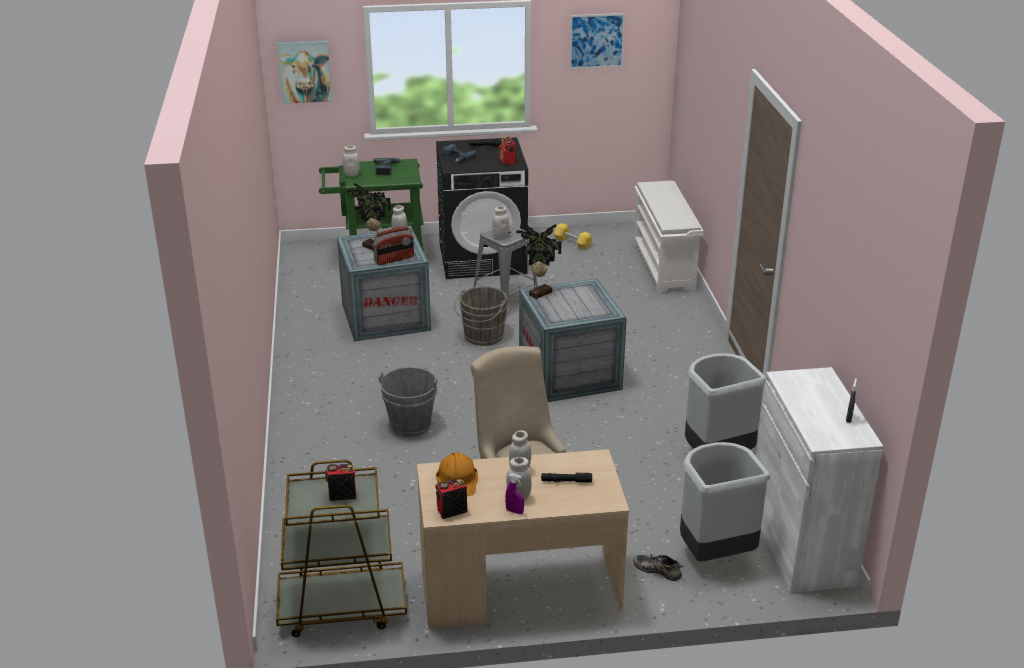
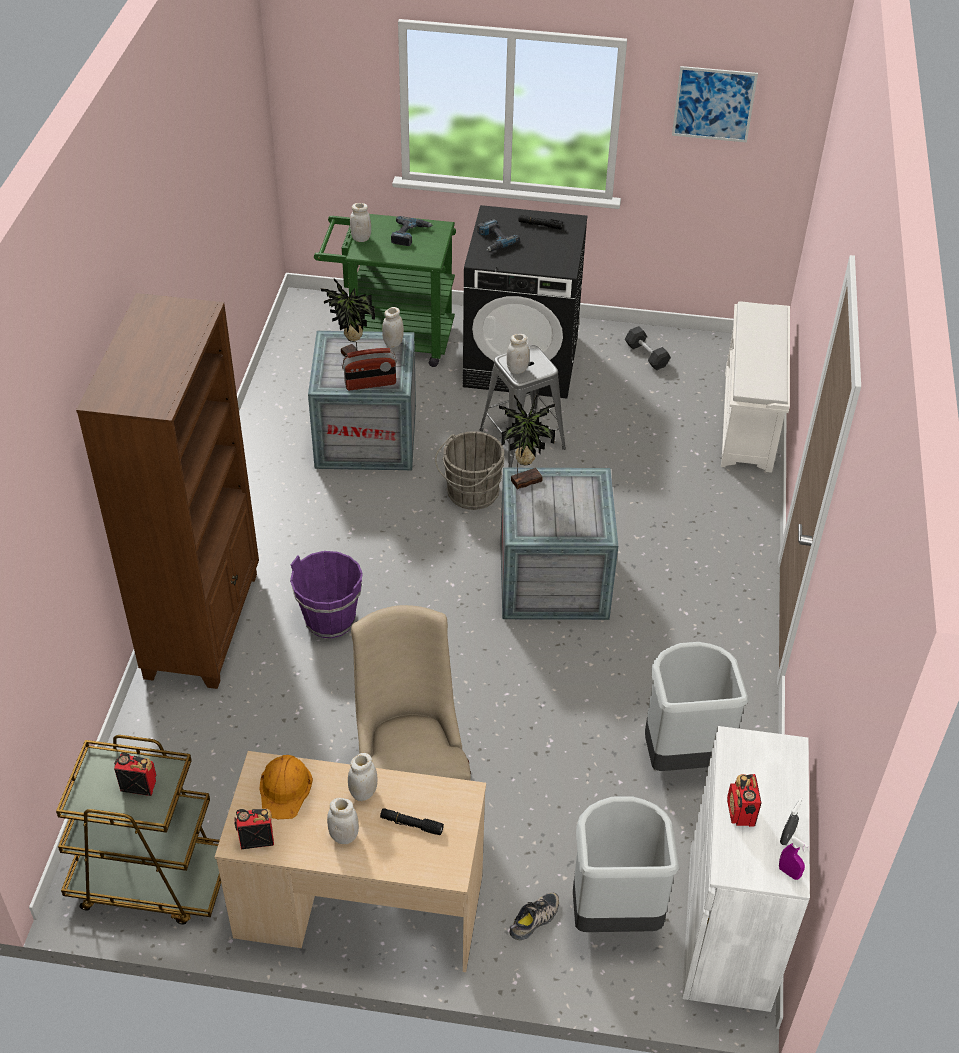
camera: 15 degrees right, 15 degrees up
picture [277,40,332,104] -> none
grey bucket [378,367,438,437] -> purple bucket [290,551,363,638]
radio [499,136,516,165] -> radio moved to [727,774,761,827]
purple spray bottle [505,474,524,514] -> purple spray bottle moved to [779,836,808,880]
yellow dumbbell [554,223,592,250] -> black dumbbell [625,326,671,370]
shoe [633,554,684,581] -> shoe turned 90 degrees clockwise [510,892,559,940]
none -> brown bookcase [76,293,259,689]

